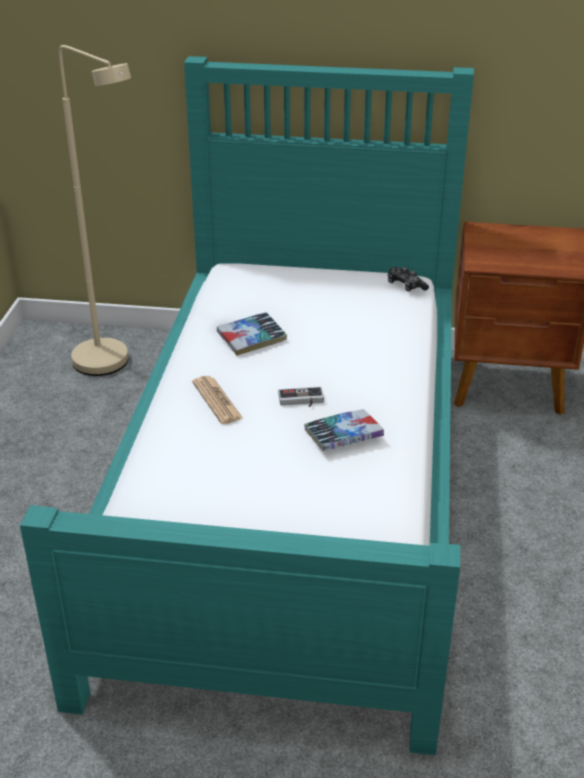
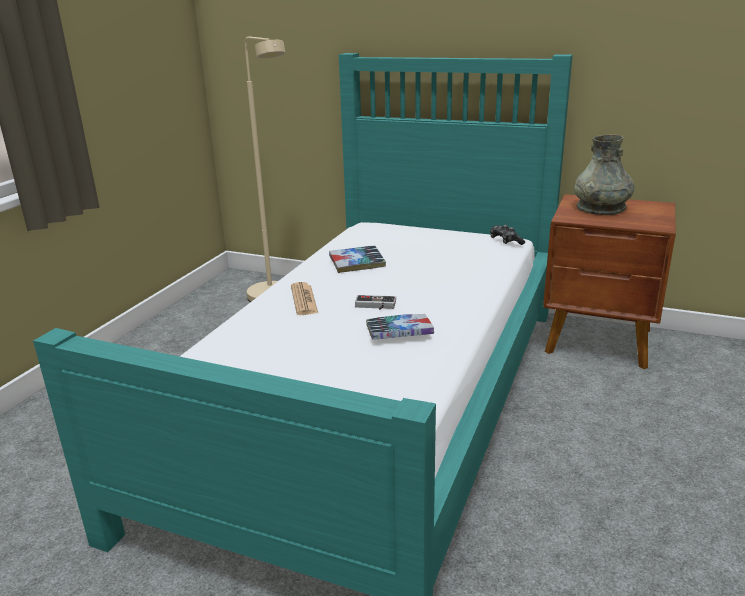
camera: 15 degrees right, 10 degrees down
none -> grey vase [574,134,634,215]

